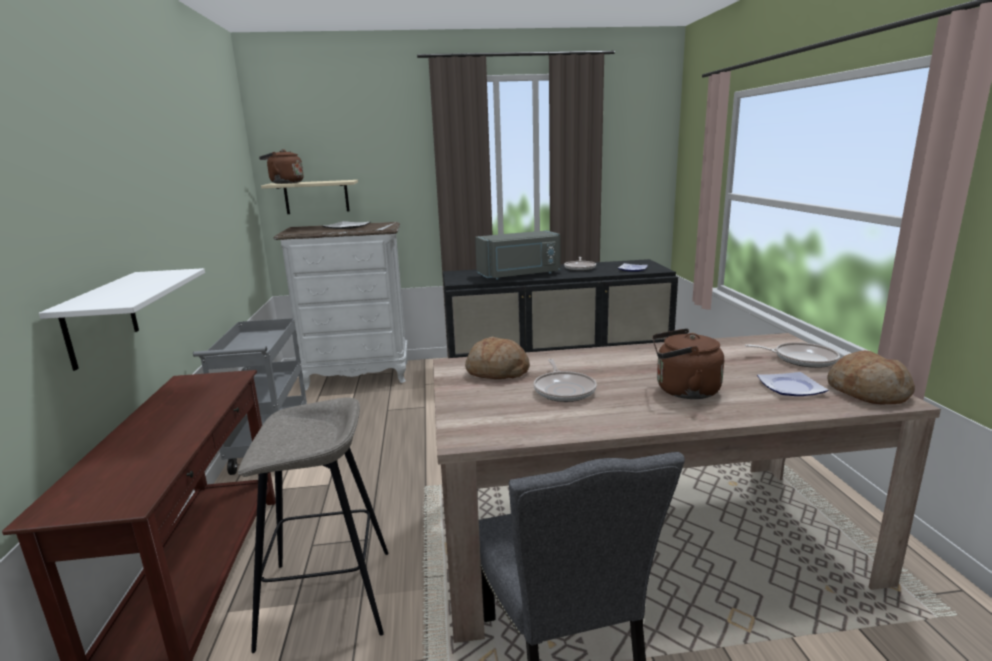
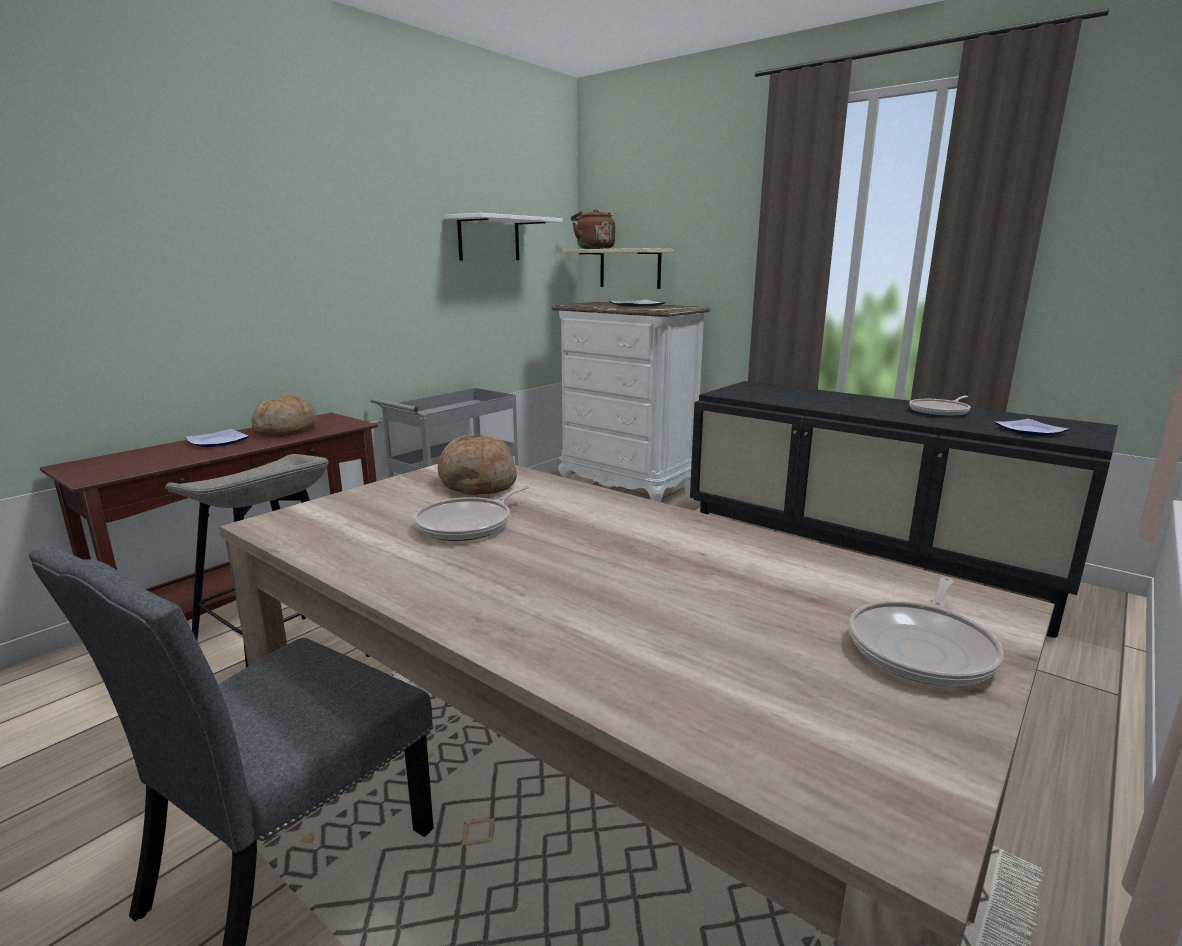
camera: 45 degrees right, 0 degrees up
white shelf [39,268,205,371] -> white shelf moved to [444,213,563,260]
grey microwave [475,230,560,280] -> none
brown kettle [652,328,724,399] -> none
frying pan [745,342,840,368] -> frying pan turned 60 degrees clockwise [849,577,1004,686]
plate [757,372,828,396] -> plate moved to [185,429,249,447]
bread [827,350,915,405] -> bread moved to [251,396,317,437]

